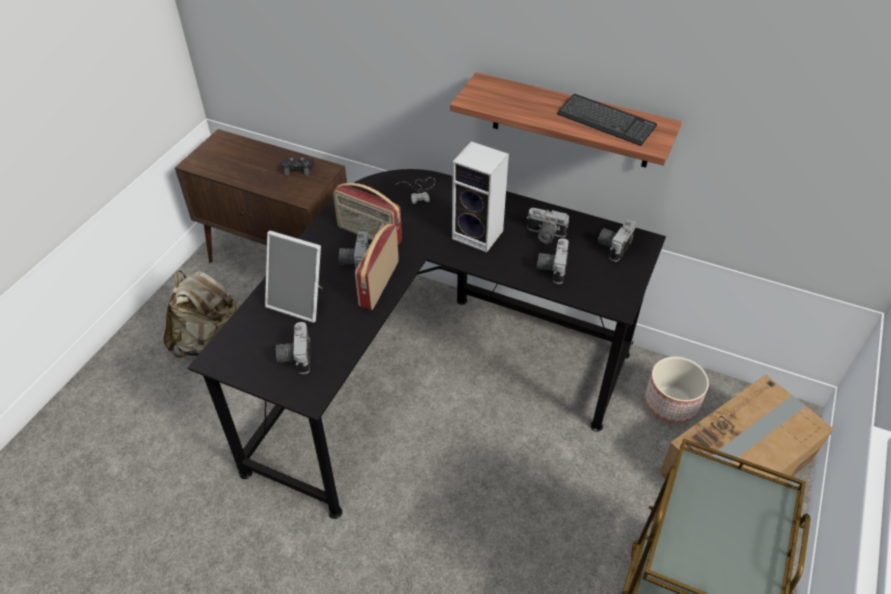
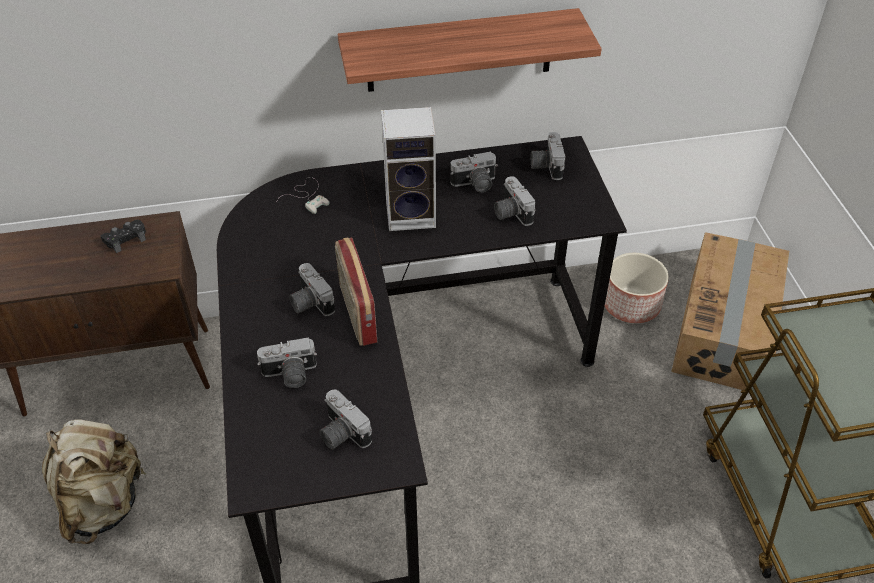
camera: 35 degrees left, 0 degrees up
picture frame [265,231,323,323] -> camera [257,337,317,388]
radio [333,183,402,244] -> none
keyboard [557,94,657,146] -> none

